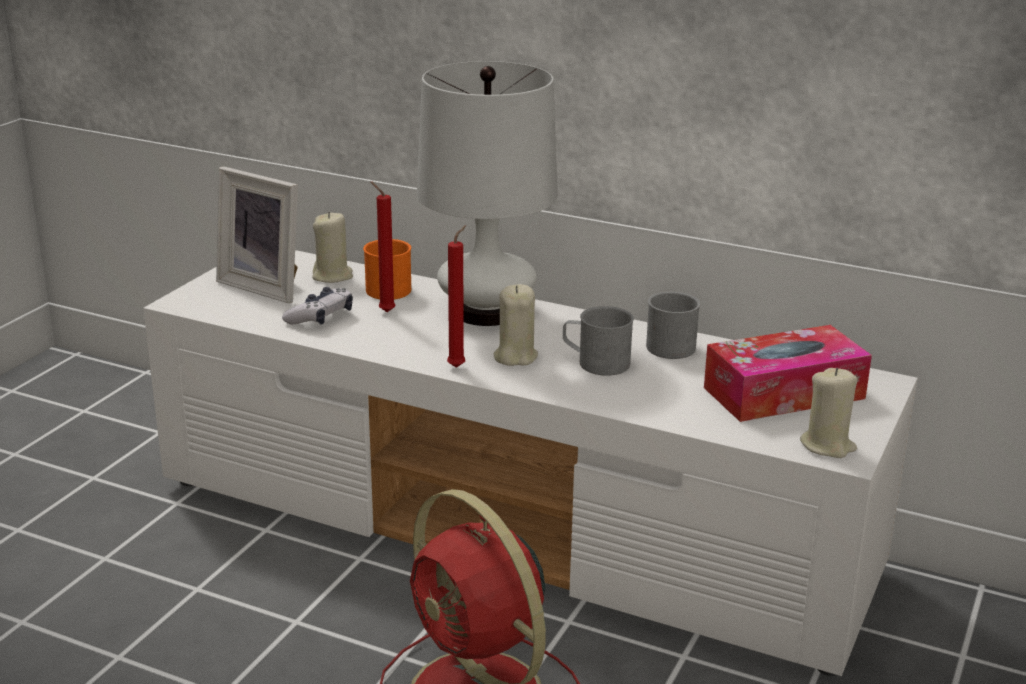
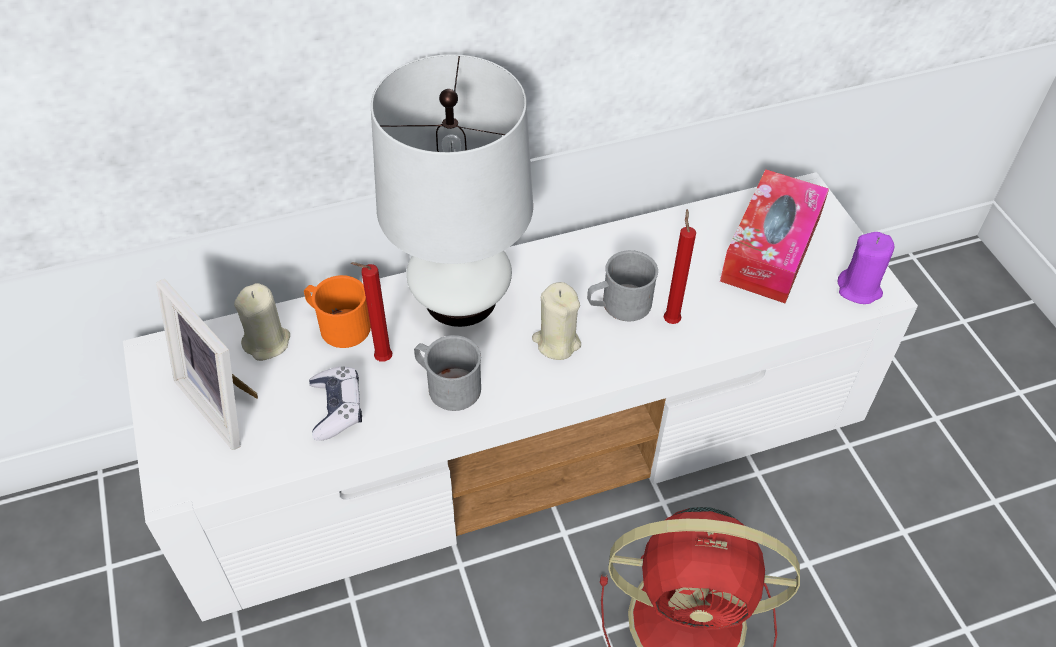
camera: 45 degrees left, 25 degrees up
picture frame [216,166,298,303] -> picture frame turned 60 degrees clockwise [156,279,258,450]
red candle [447,225,466,368] -> red candle moved to [664,209,696,324]
grey mug [646,292,700,359] -> grey mug moved to [414,335,481,411]
beige candle [800,368,857,458] -> purple candle [837,232,894,304]

